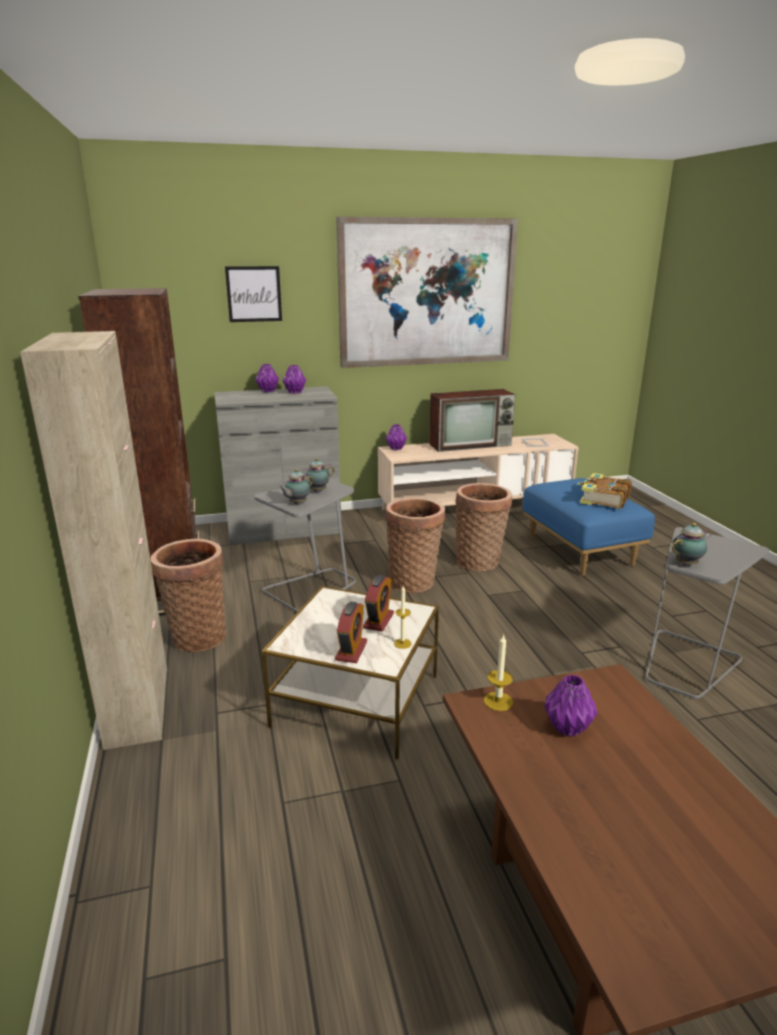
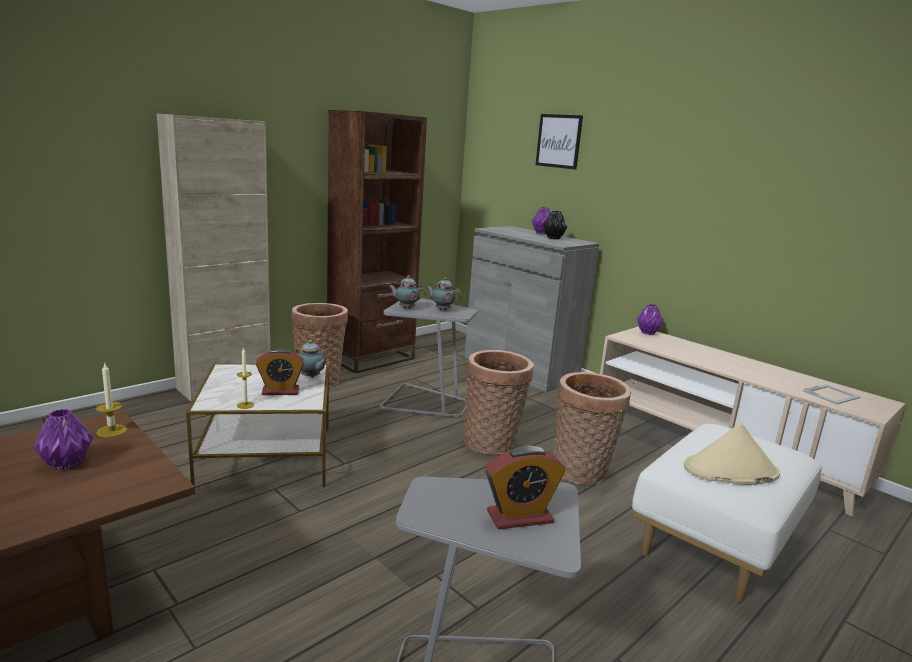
camera: 60 degrees right, 5 degrees down
purple vase [282,365,306,394] -> black vase [543,211,567,239]
alarm clock [335,602,367,663] -> alarm clock moved to [485,445,566,529]
picture [336,217,518,368] -> none
television [429,389,515,452] -> none
blue ottoman [522,478,655,576] -> white ottoman [632,424,821,603]
book [578,473,632,509] -> beige hat [684,423,780,485]
teapot [672,523,711,565] -> teapot moved to [295,340,329,378]

